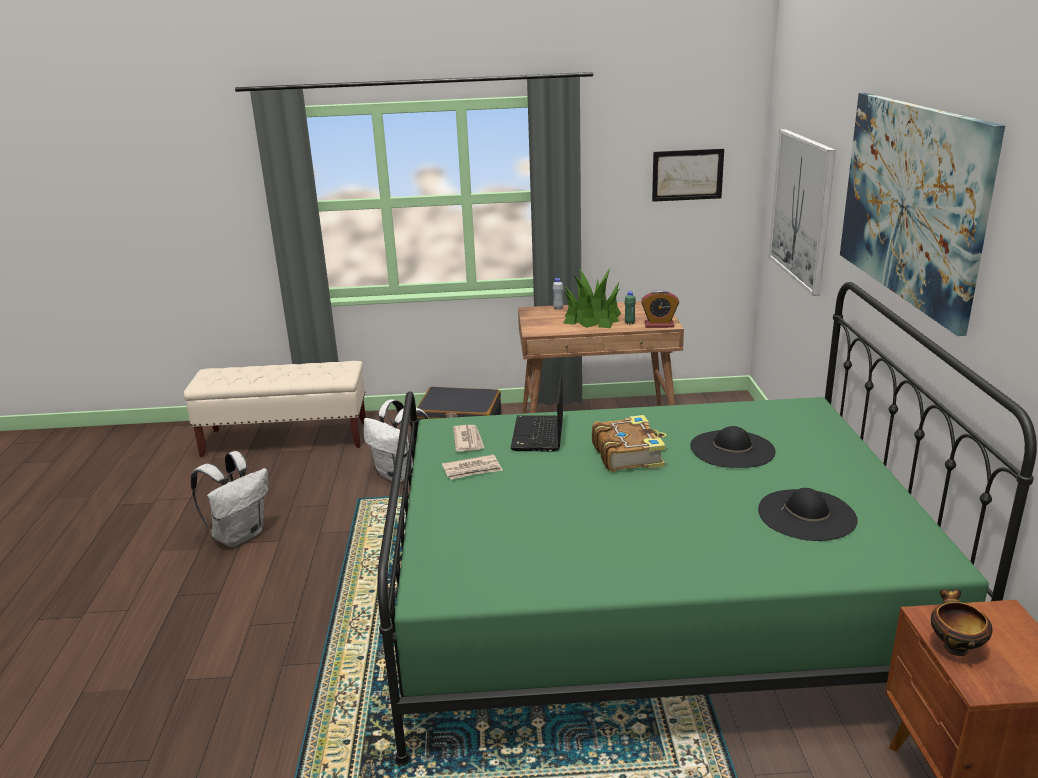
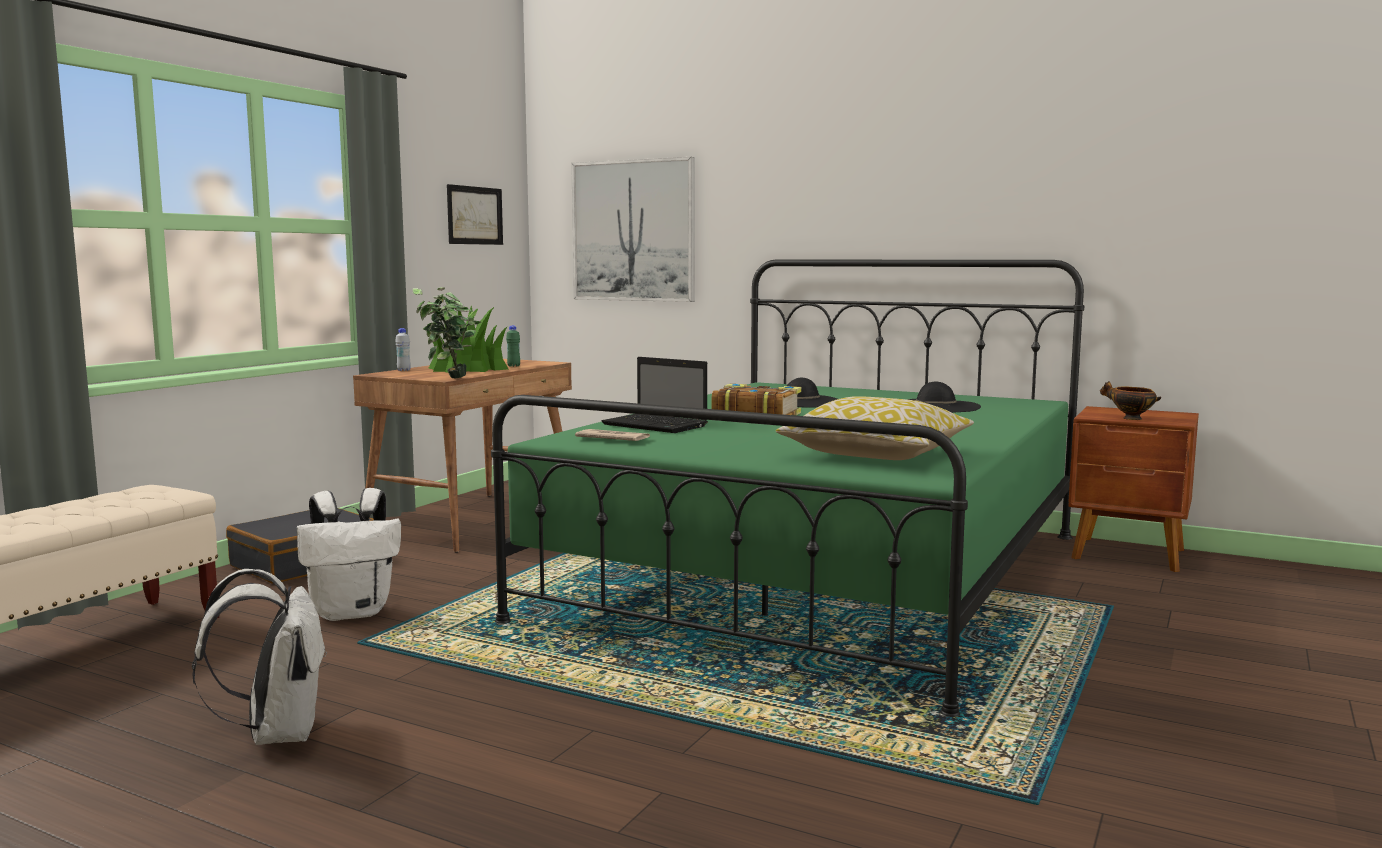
camera: 60 degrees left, 15 degrees down
newspaper [442,454,503,479] -> none
alarm clock [641,290,679,328] -> none
picture [840,93,1005,336] -> none
none -> potted plant [413,287,481,378]
none -> pillow [776,396,974,460]

